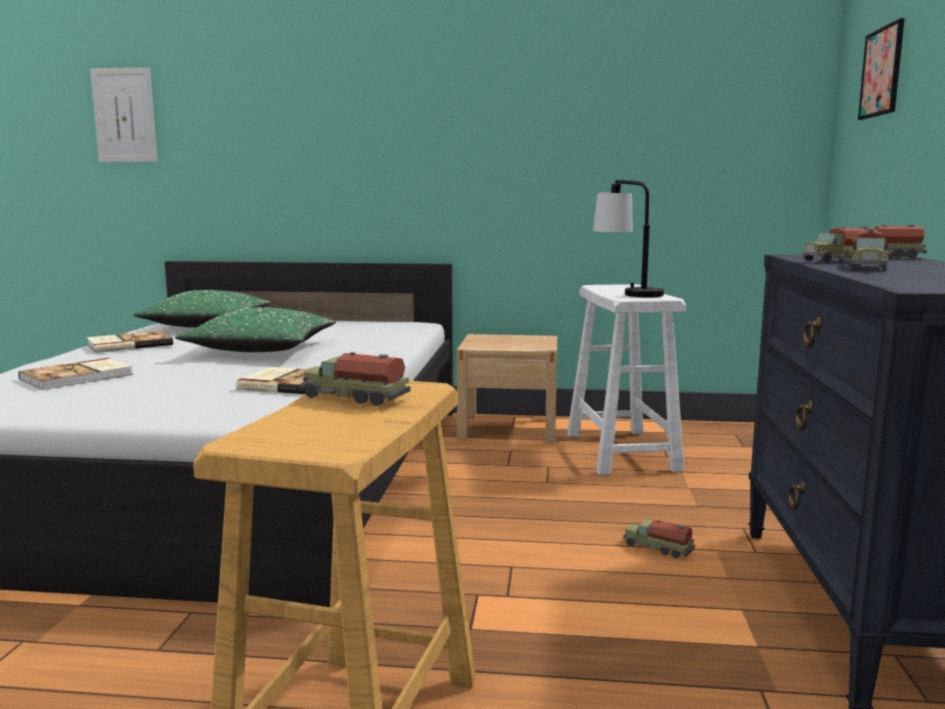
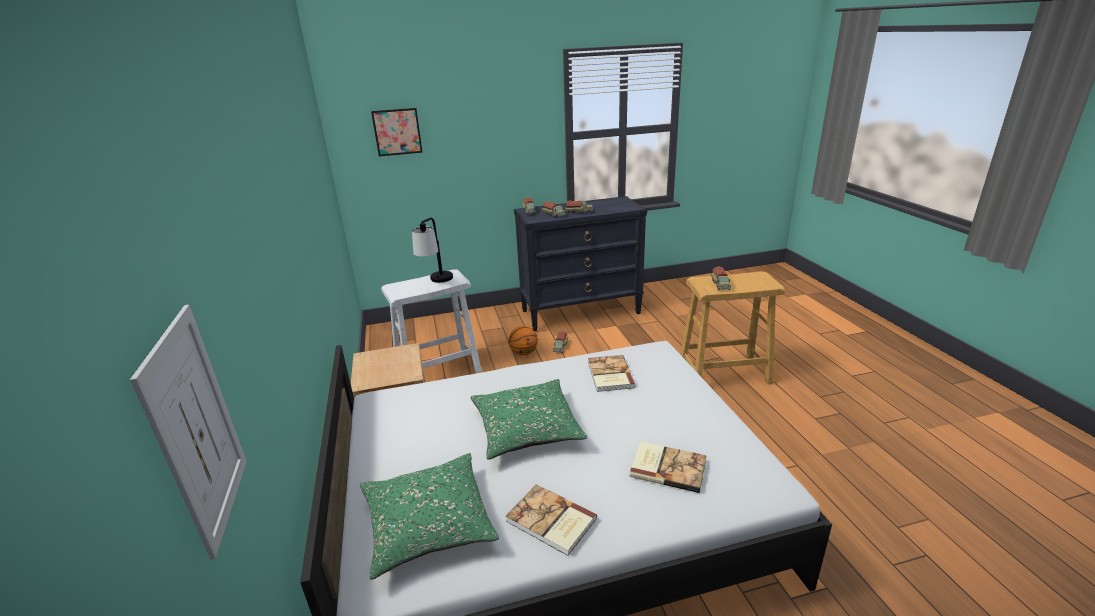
camera: 110 degrees left, 15 degrees up
none -> basketball [508,326,538,355]

